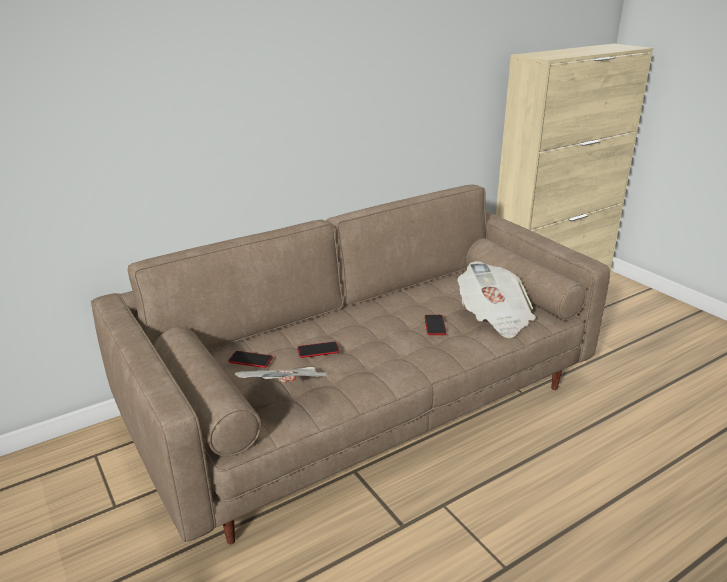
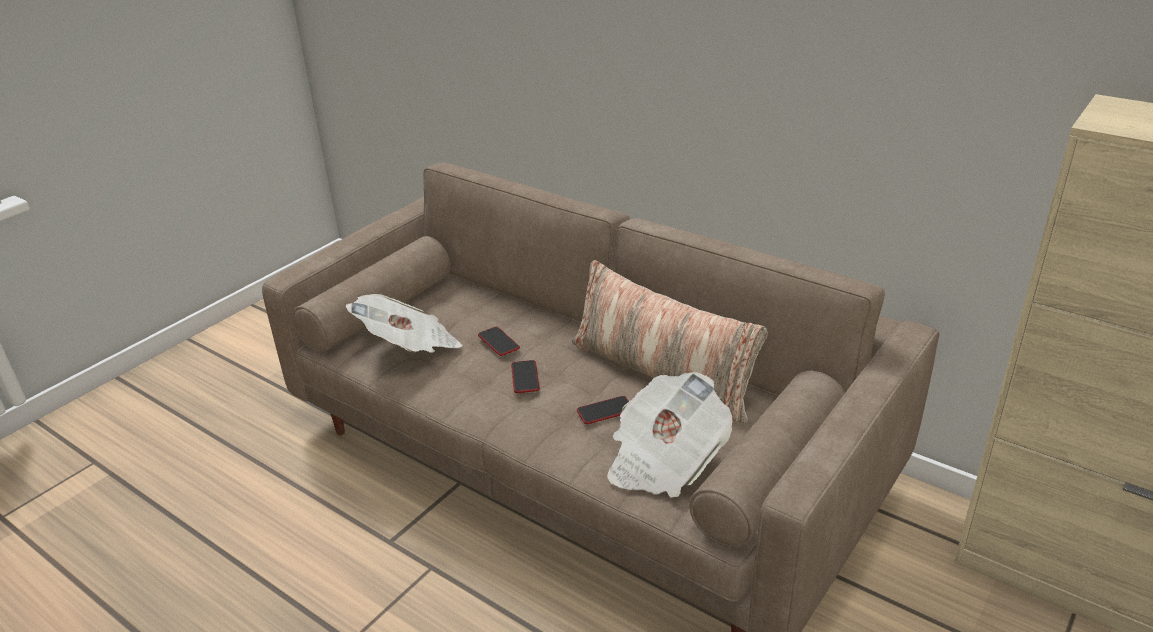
camera: 70 degrees right, 5 degrees up
phone [228,351,273,368] -> phone moved to [511,360,539,393]
none -> pillow [572,260,768,424]

